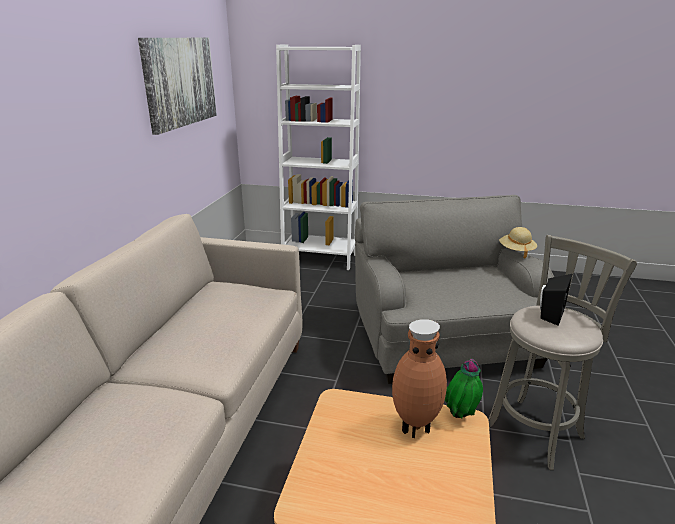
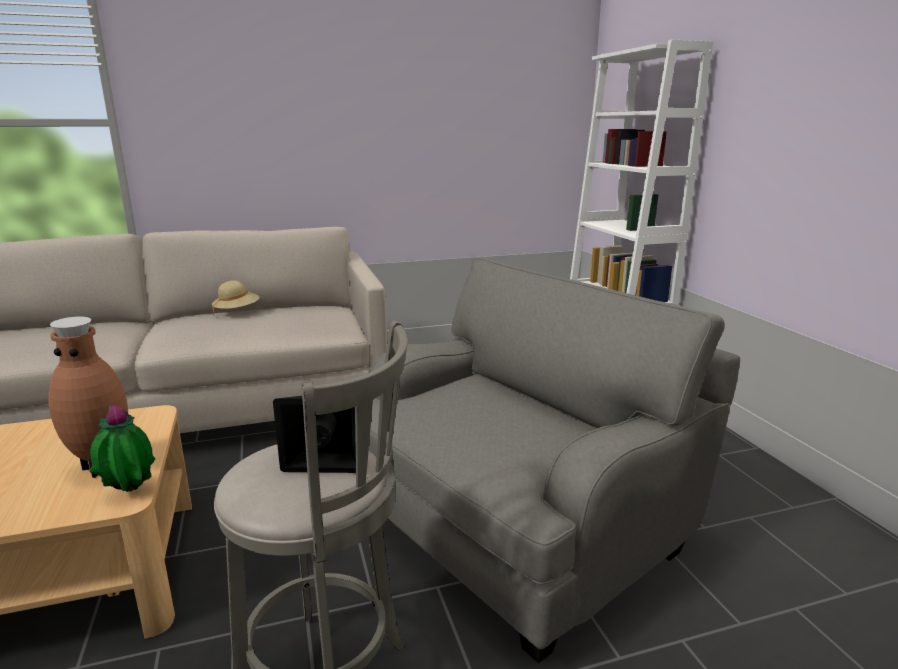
camera: 60 degrees right, 5 degrees down
picture [138,38,217,135] -> none
beige hat [499,227,537,259] -> beige hat moved to [212,280,260,314]

